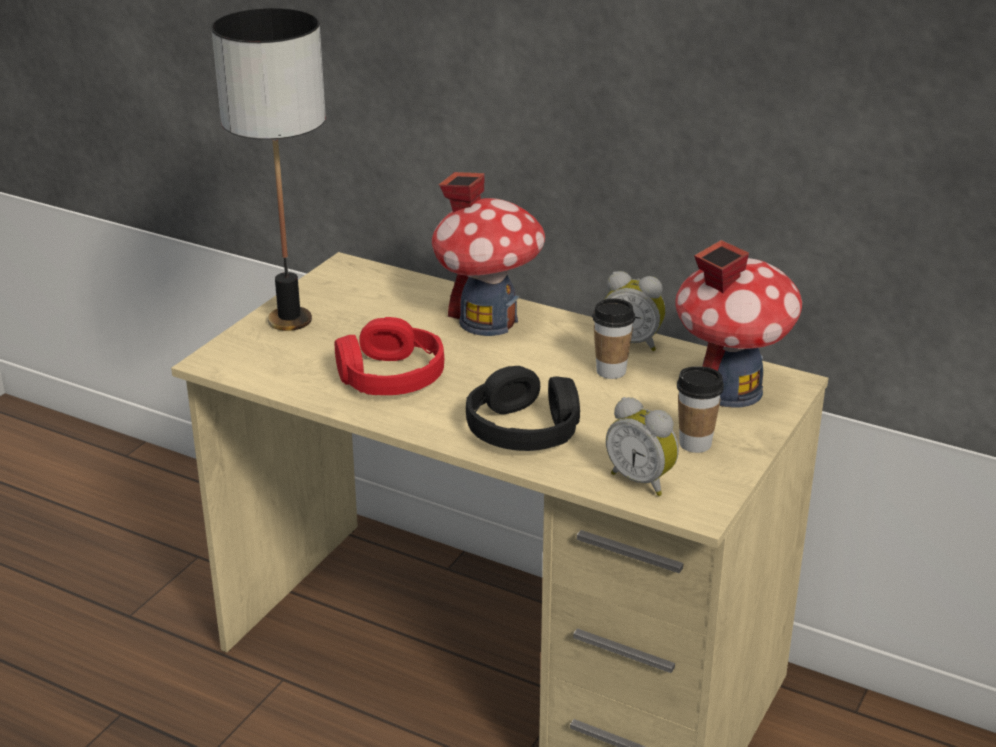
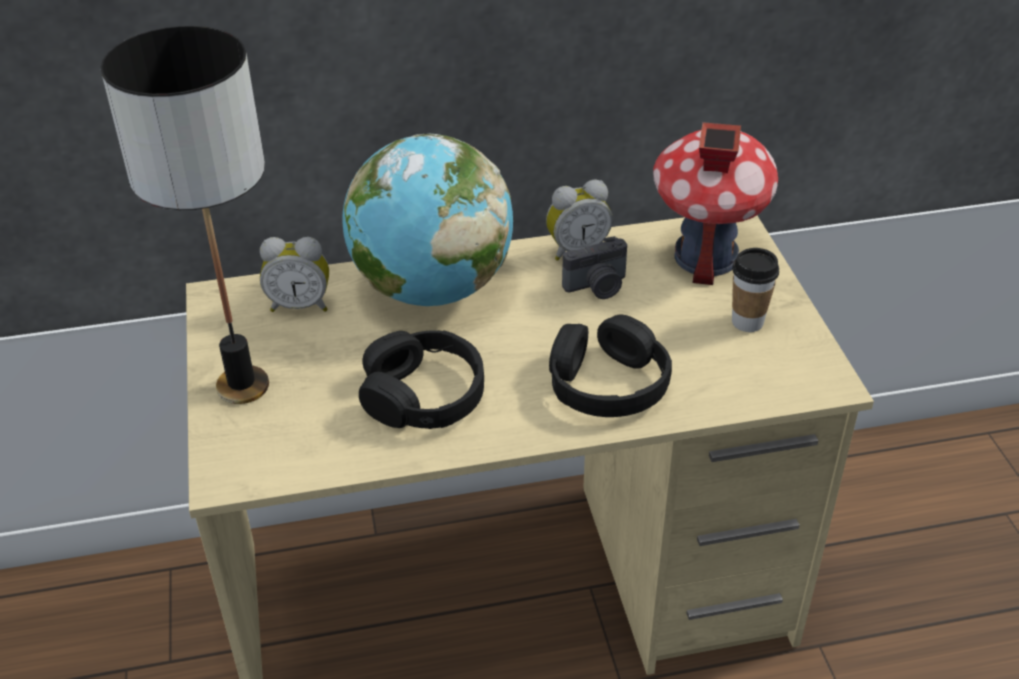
camera: 40 degrees left, 10 degrees up
red headphones [335,317,444,395] -> black headphones [359,330,484,429]
toy house [432,172,545,336] -> globe [342,134,513,306]
cup [592,298,635,379] -> camera [562,236,627,299]
alarm clock [606,397,679,496] -> alarm clock moved to [260,237,329,312]

